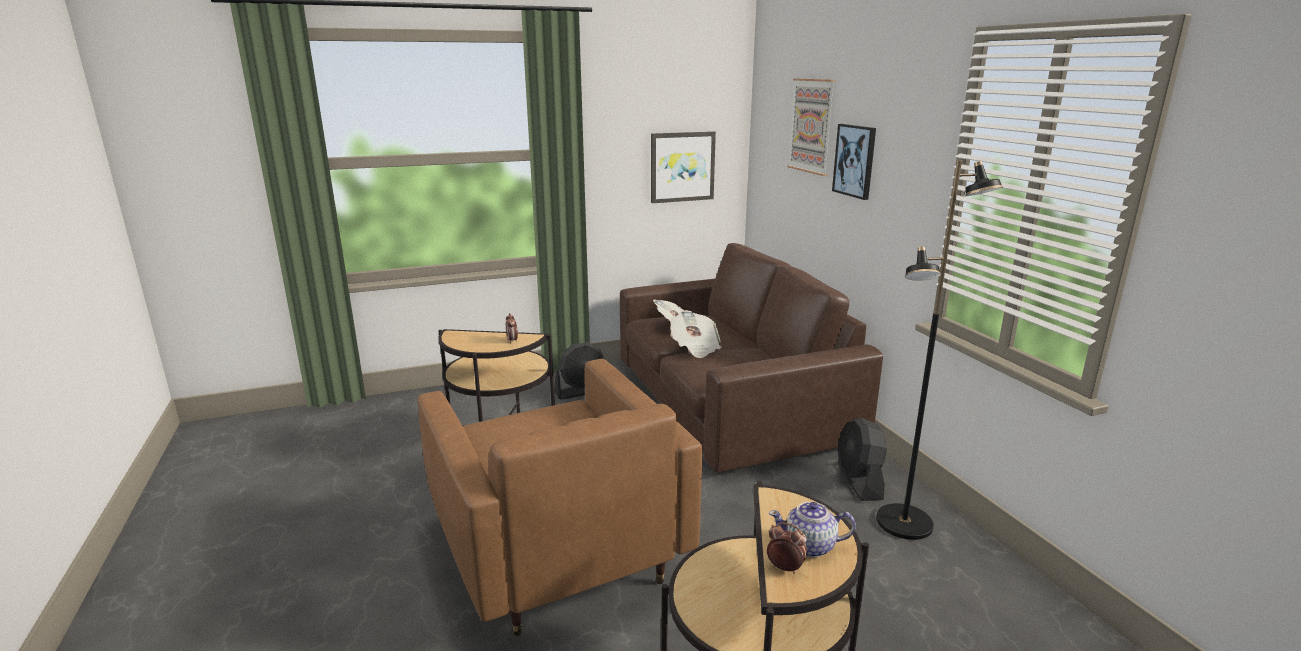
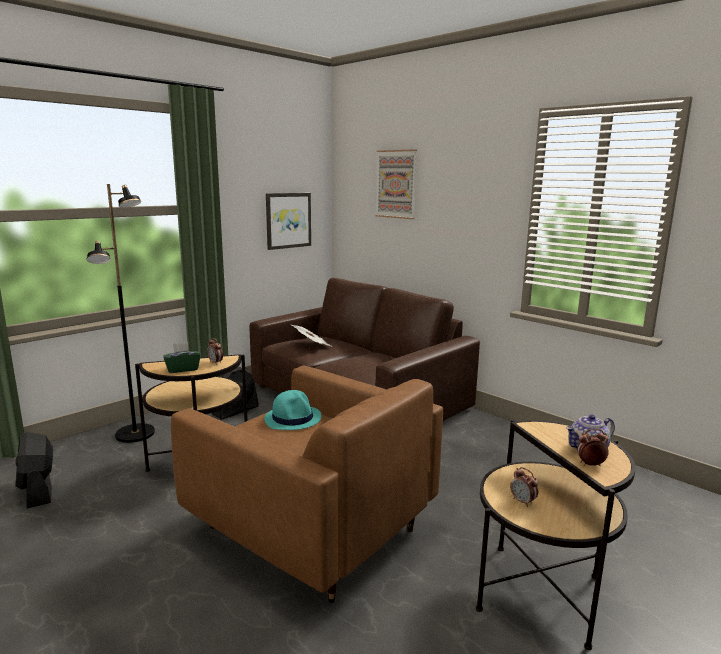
camera: 25 degrees left, 5 degrees down
newspaper [670,310,721,358] -> none
picture [832,124,876,200] -> none
black fan [838,418,887,501] -> black fan moved to [15,432,53,508]
black floor lamp [876,160,1003,540] -> black floor lamp moved to [87,184,155,443]
none -> green tissue box [163,342,201,373]
none -> turquoise hat [264,390,321,430]
none -> alarm clock [510,467,538,507]

